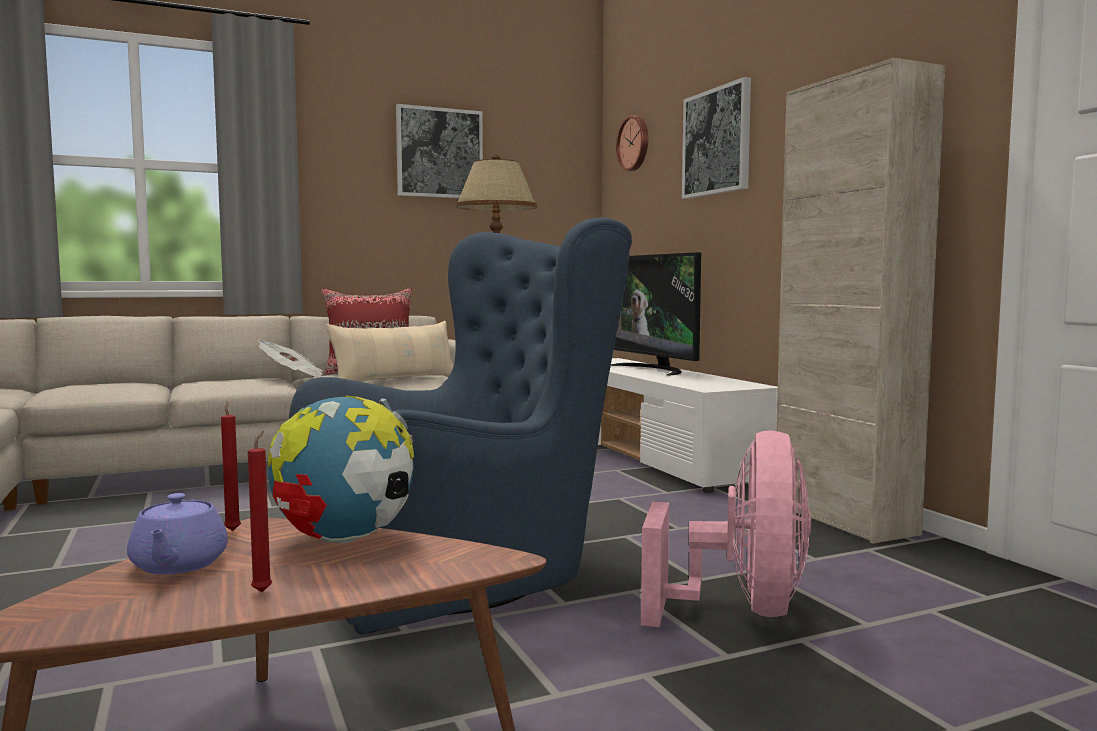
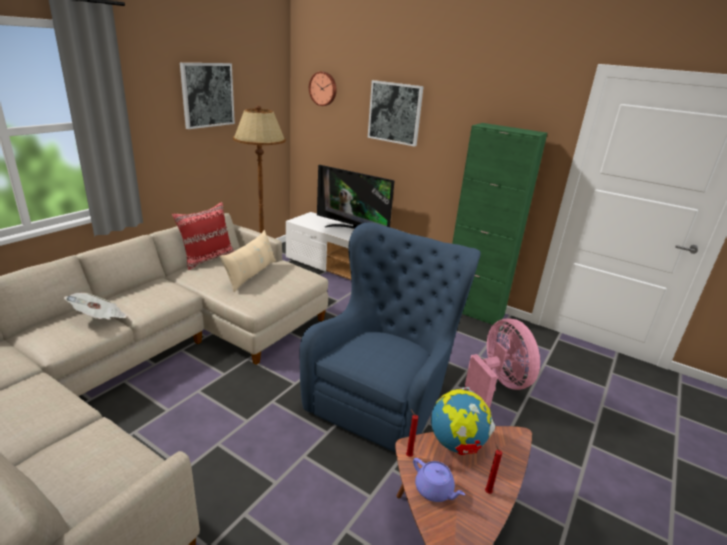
camera: 35 degrees left, 20 degrees up
newspaper [258,340,323,378] -> newspaper moved to [64,293,127,320]
beige cabinet [776,58,945,544] -> green cabinet [452,123,547,325]

